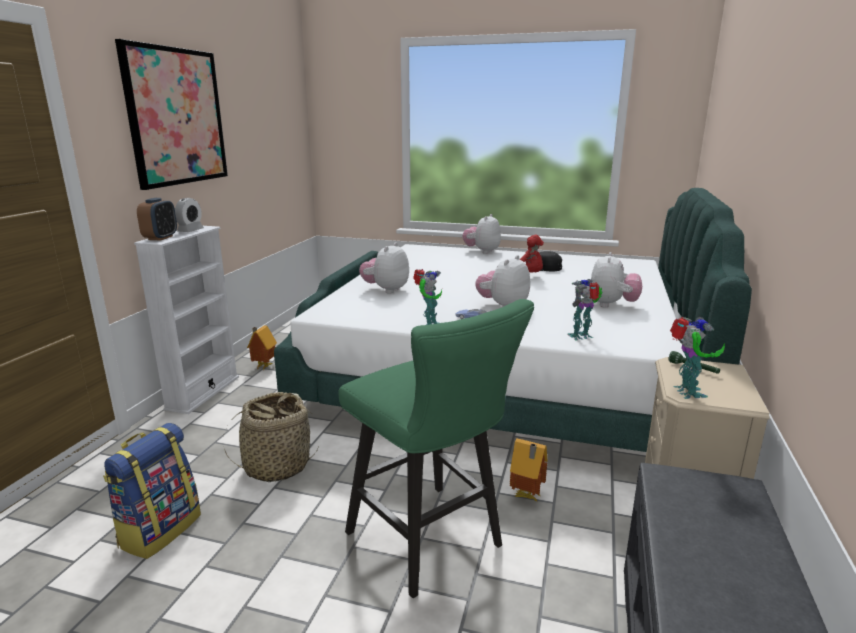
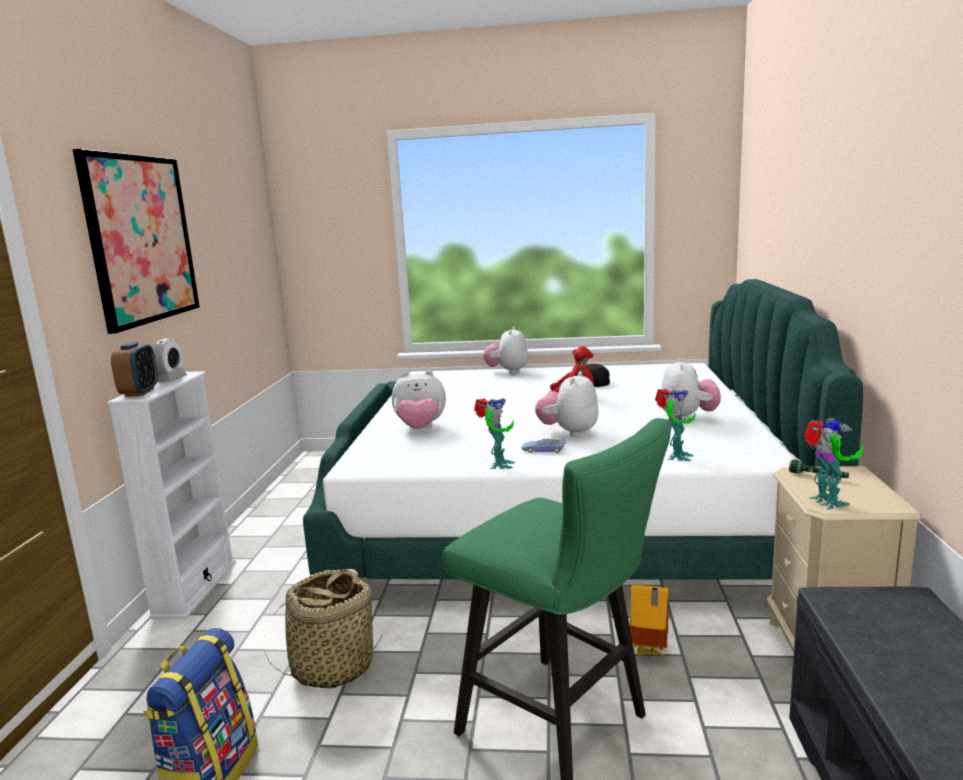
camera: 10 degrees left, 5 degrees down
toy house [247,325,277,370] -> none
plush toy [359,242,409,294] -> plush toy turned 105 degrees counterclockwise [392,370,446,429]
toy robot [567,279,603,341] -> toy robot turned 150 degrees clockwise [655,388,696,461]

